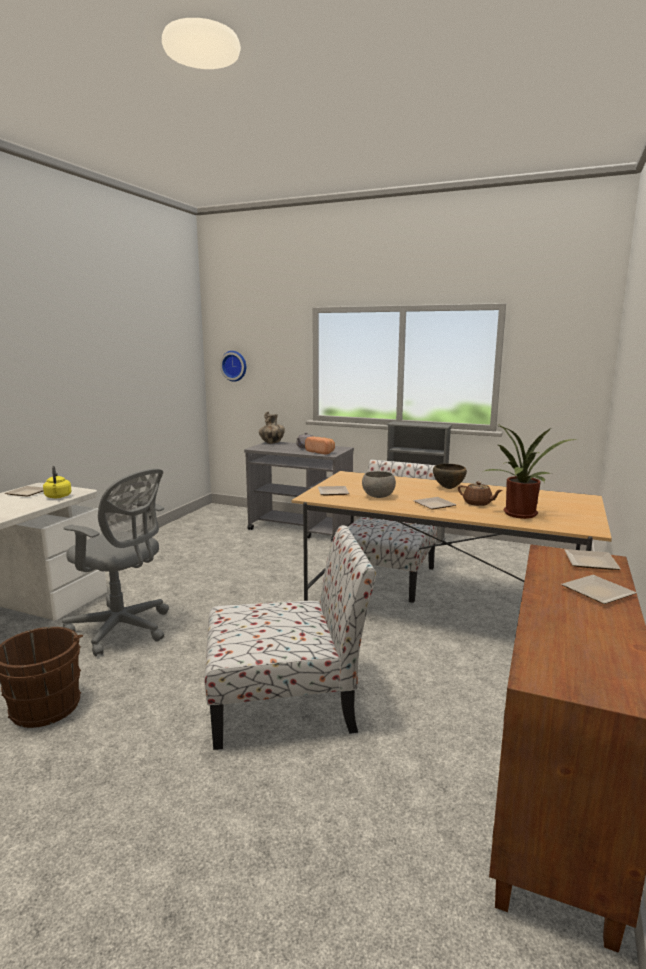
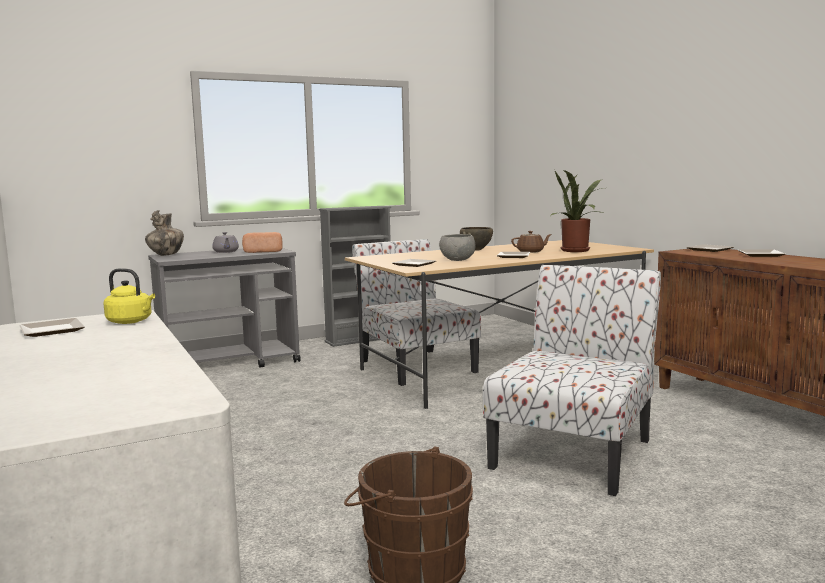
camera: 50 degrees left, 5 degrees down
grey office chair [62,468,169,657] -> none
wall clock [220,351,246,382] -> none

